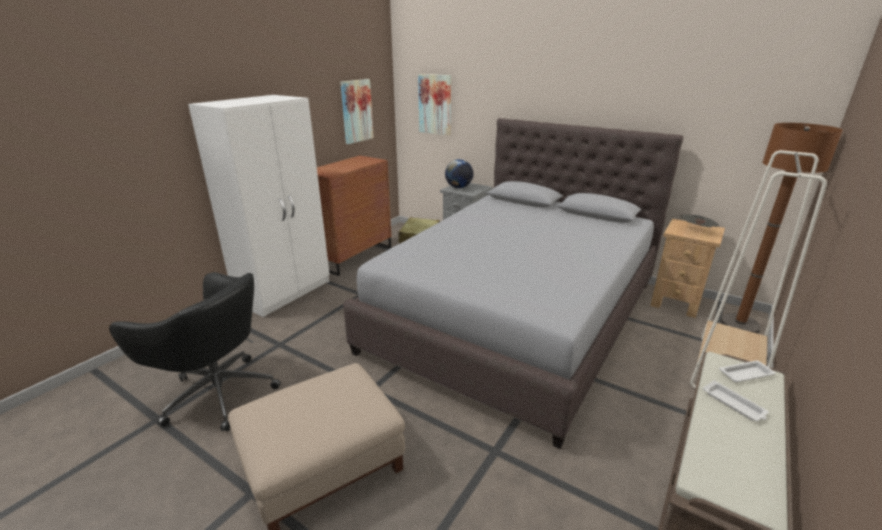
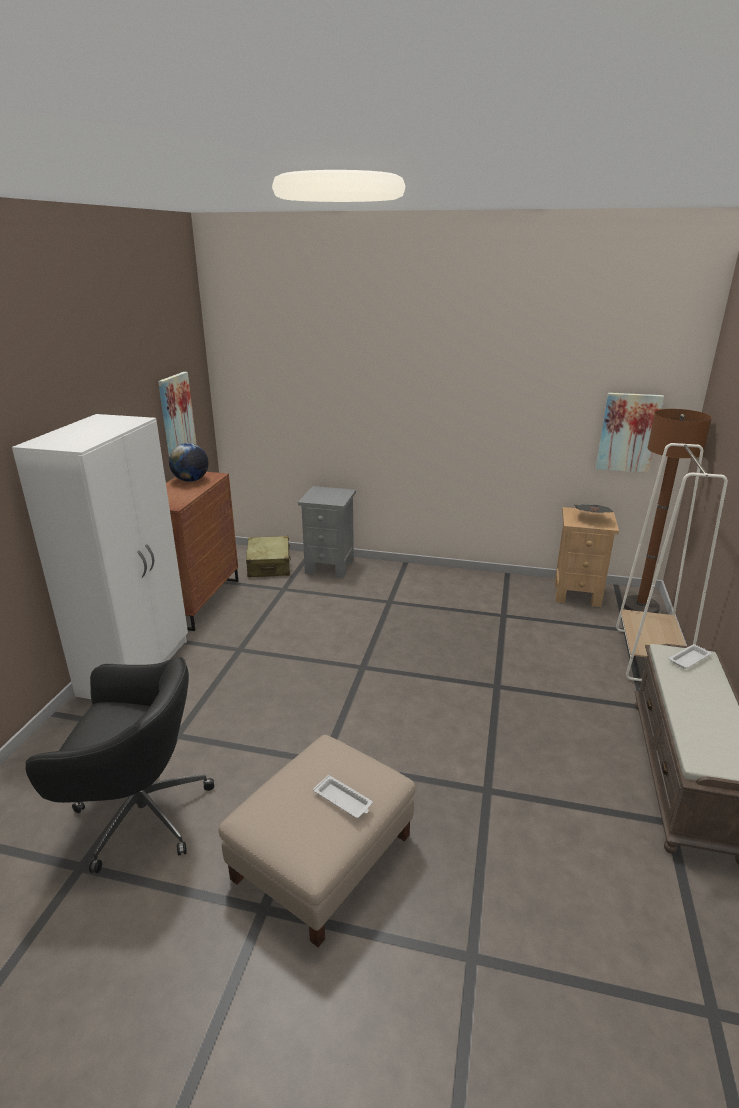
camera: 20 degrees left, 0 degrees up
grey bed [343,118,683,449] -> none
picture [418,74,451,135] -> picture moved to [596,393,664,473]
globe [445,159,473,188] -> globe moved to [169,443,209,482]
white tray [703,380,769,421] -> white tray moved to [313,775,373,818]

